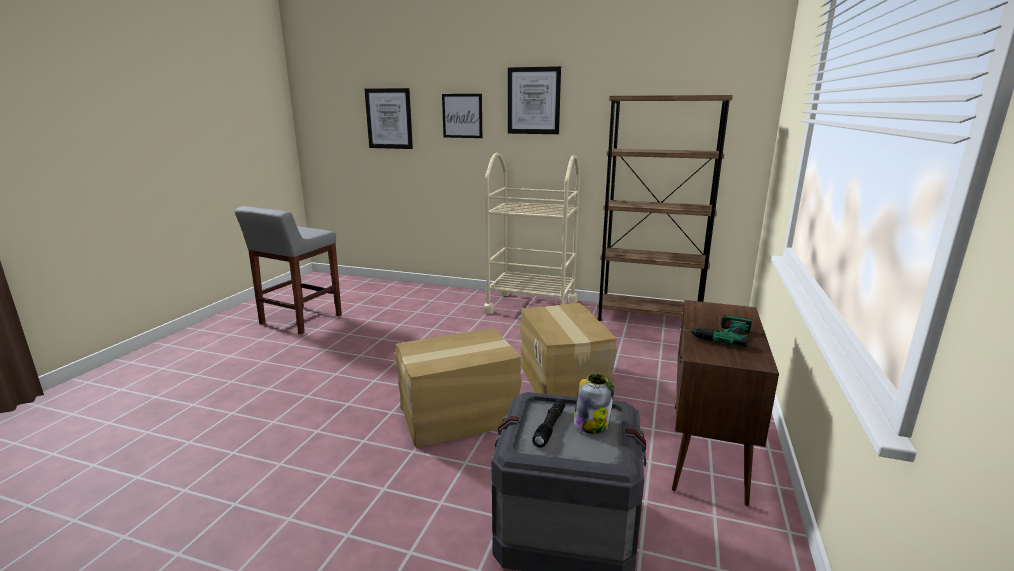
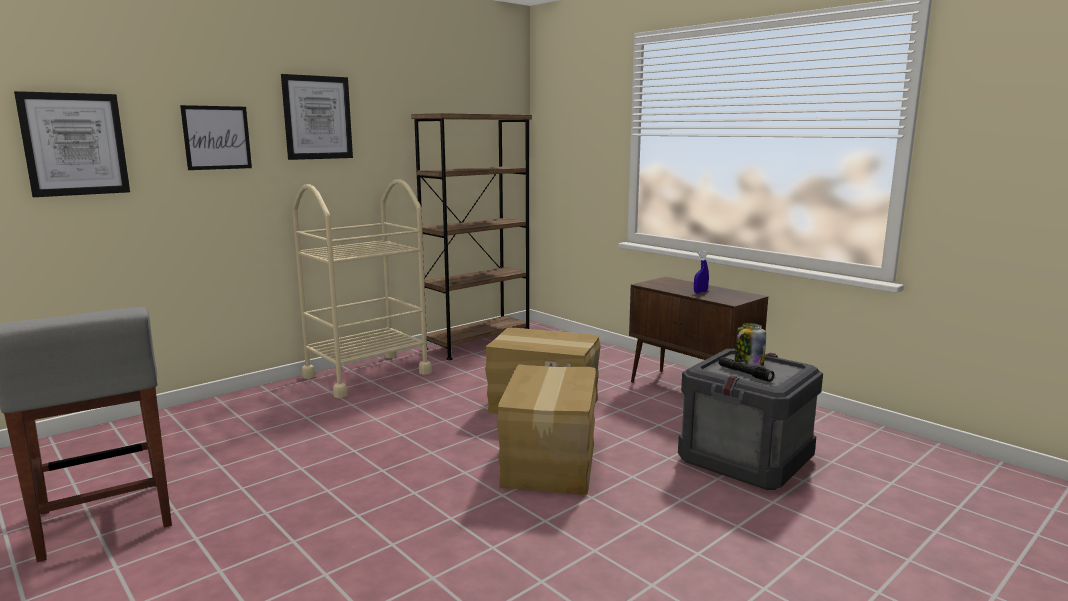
camera: 60 degrees left, 5 degrees down
power drill [679,315,752,347] -> blue spray bottle [694,252,709,293]

